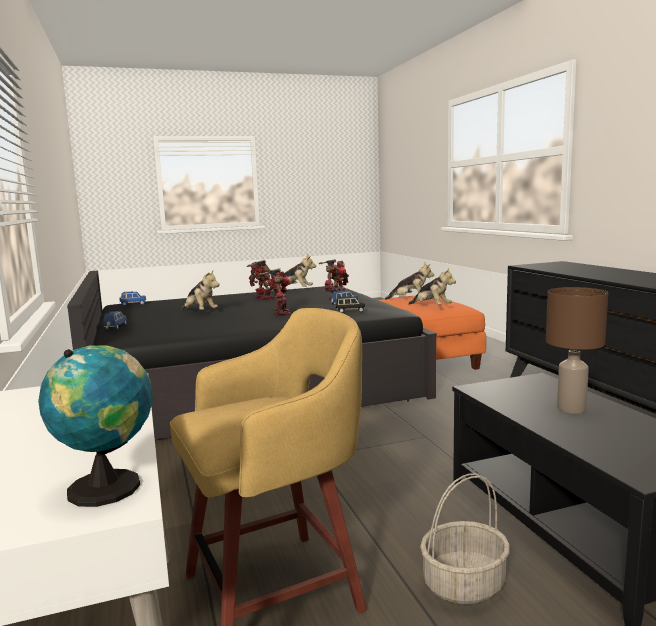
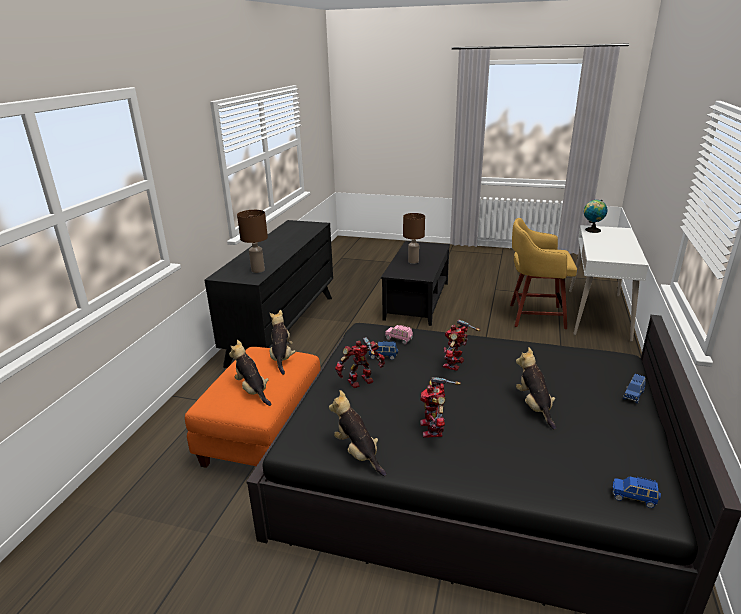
camera: 145 degrees left, 15 degrees up
black toy car [335,296,365,313] -> pink toy car [385,325,413,344]
basket [420,473,510,605] -> none
none -> brown table lamp [237,210,268,273]

